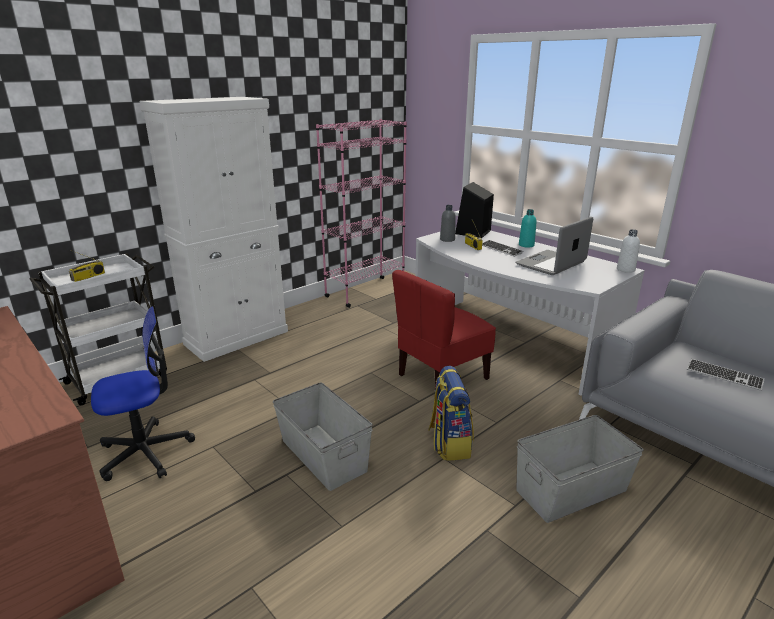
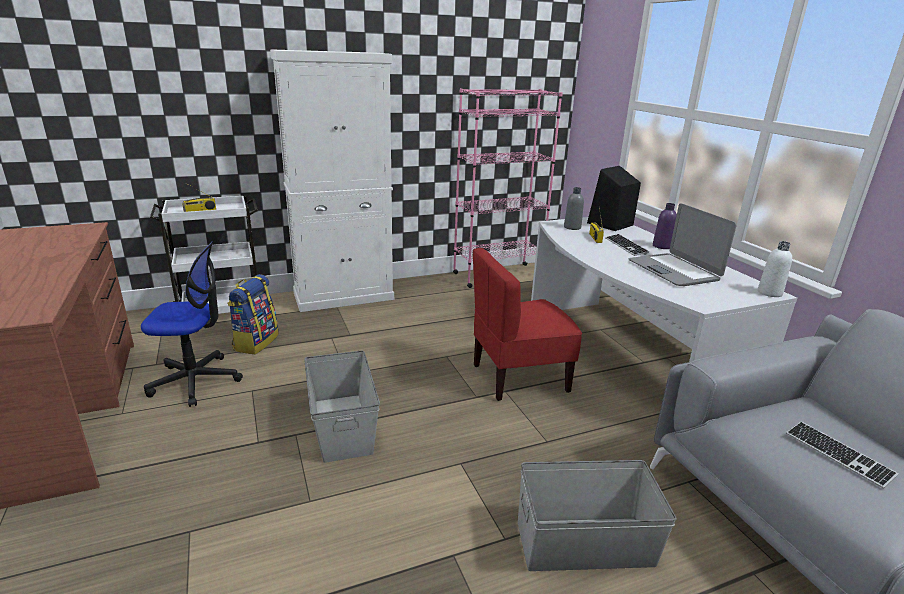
camera: 20 degrees right, 0 degrees up
backpack [428,366,474,461] -> backpack moved to [227,274,279,354]
laptop [516,217,593,275] -> laptop turned 90 degrees counterclockwise [629,203,737,286]
turquoise bottle [519,209,536,248] -> purple bottle [653,203,677,249]

